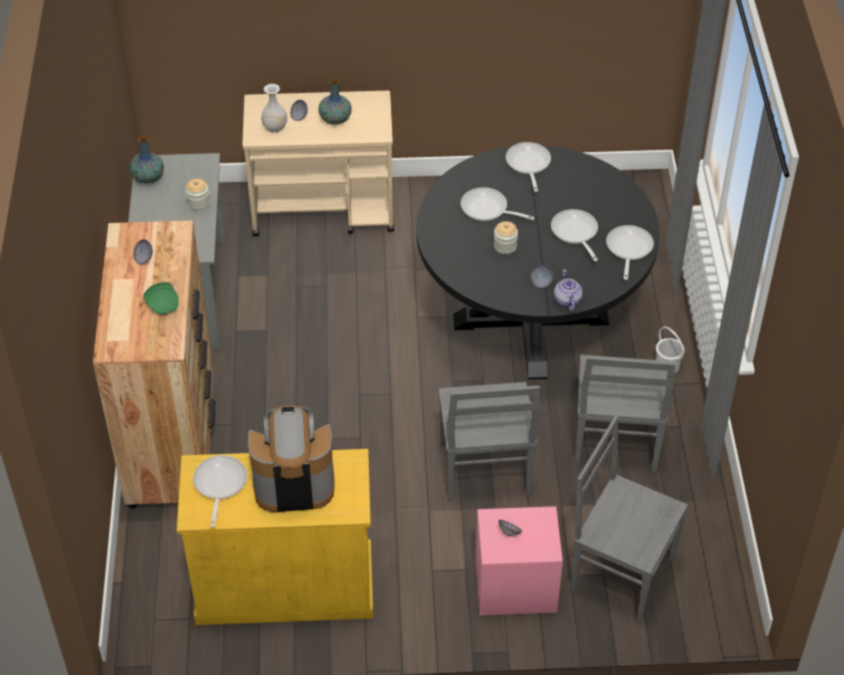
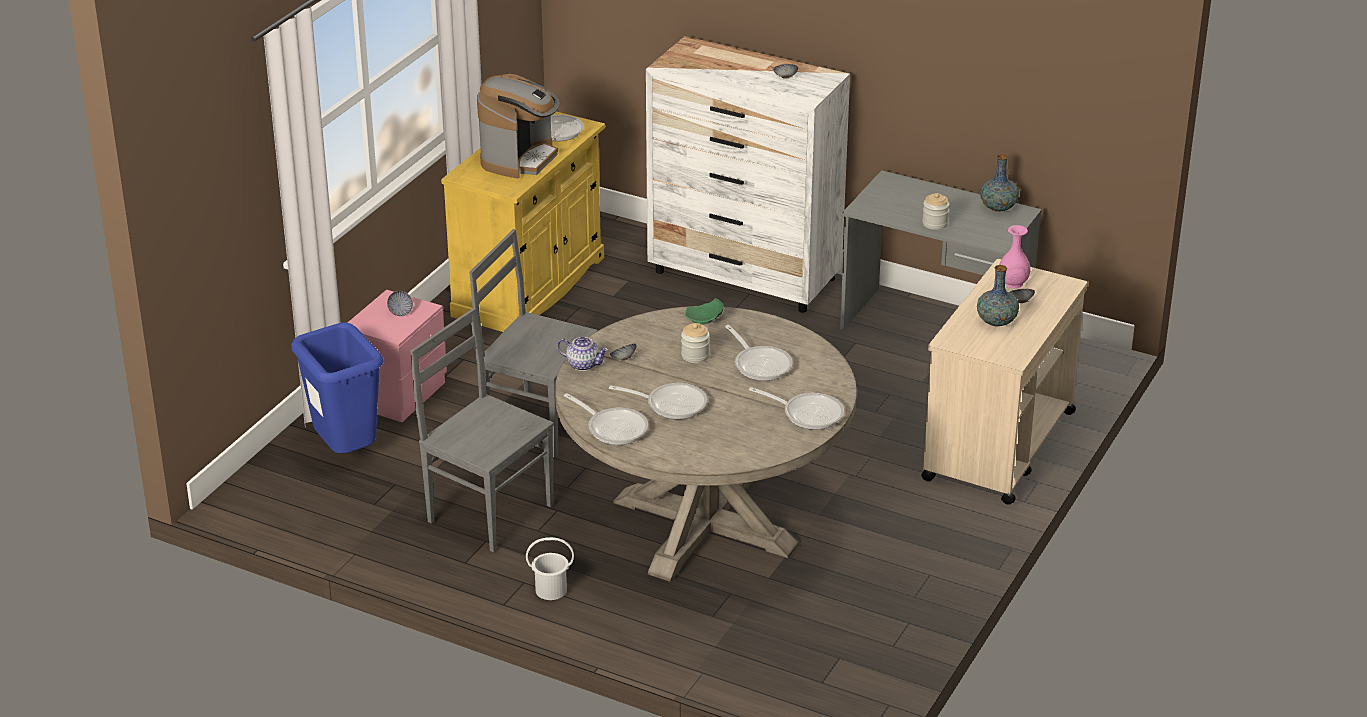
camera: 120 degrees right, 15 degrees down
brown dresser [93,220,216,509] -> white dresser [646,36,850,313]
green plate [143,282,179,314] -> green plate moved to [685,298,724,324]
white vase [261,84,287,133] -> pink vase [999,225,1030,289]
black dining table [416,145,659,380] -> beige dining table [555,306,857,582]
frying pan [461,187,535,221] -> frying pan turned 90 degrees clockwise [725,325,793,381]
grey chair [570,416,688,622] -> blue trash can [291,322,383,454]

